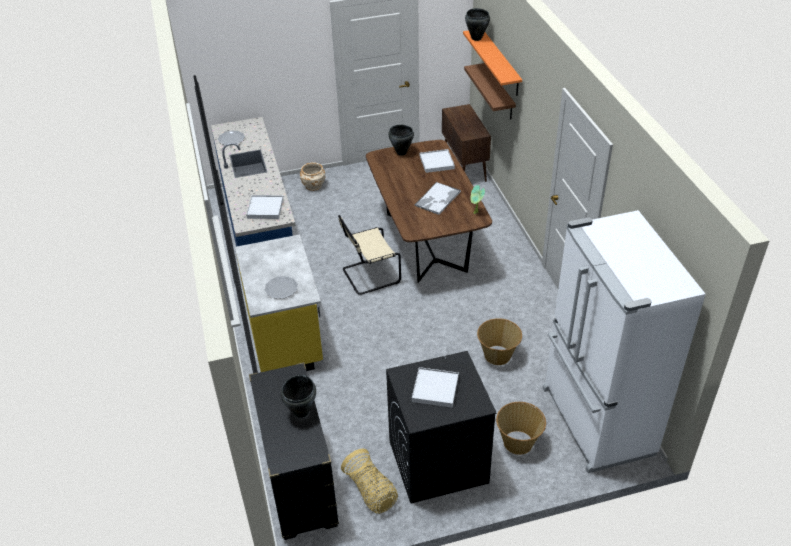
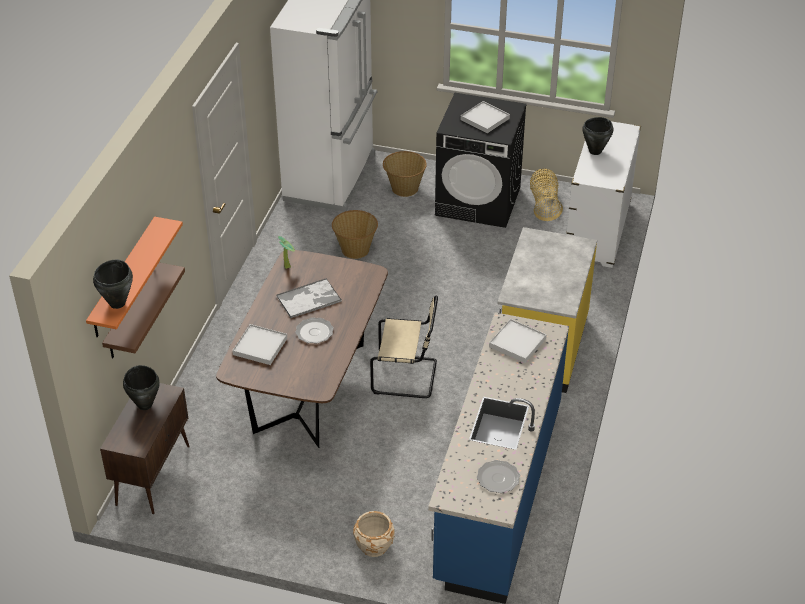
camera: 150 degrees left, 0 degrees up
black dresser [249,362,339,540] -> white dresser [566,121,641,268]
plate [264,276,298,299] -> plate moved to [295,317,334,343]
black cooking pot [388,125,414,156] -> black cooking pot moved to [123,365,160,410]

